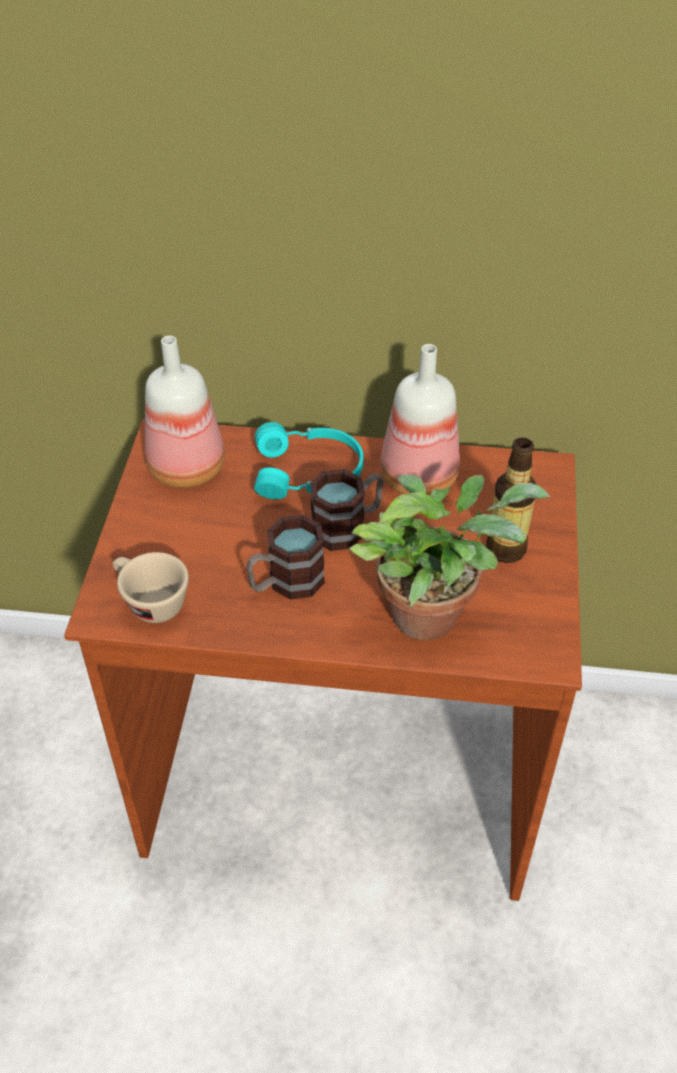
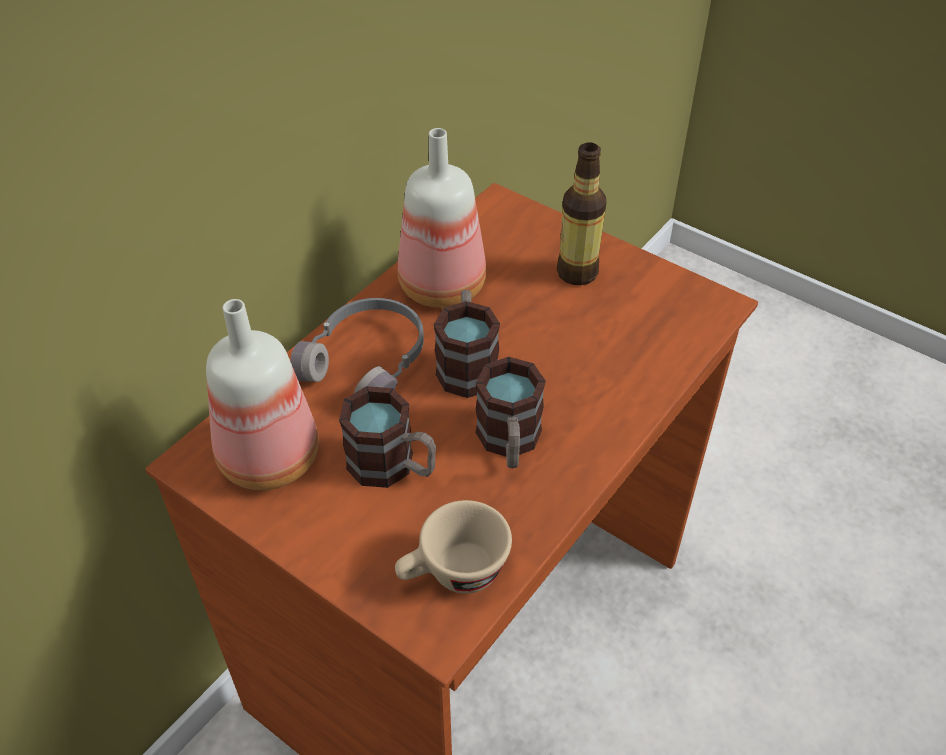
camera: 60 degrees left, 0 degrees up
turquoise headphones [254,422,363,499] -> grey headphones [290,298,424,393]
potted plant [349,474,550,641] -> none
none -> mug [339,386,436,488]

